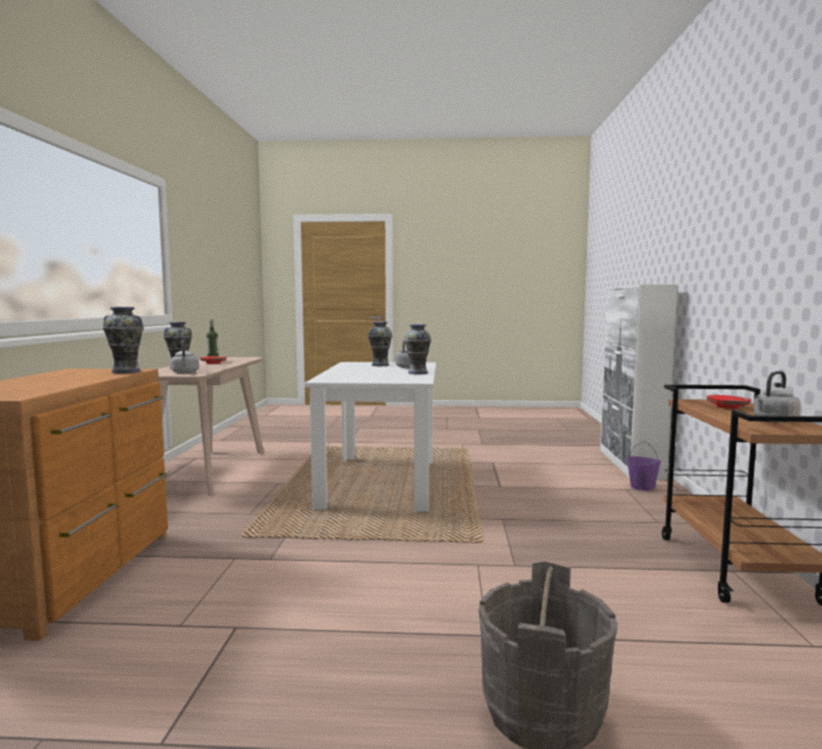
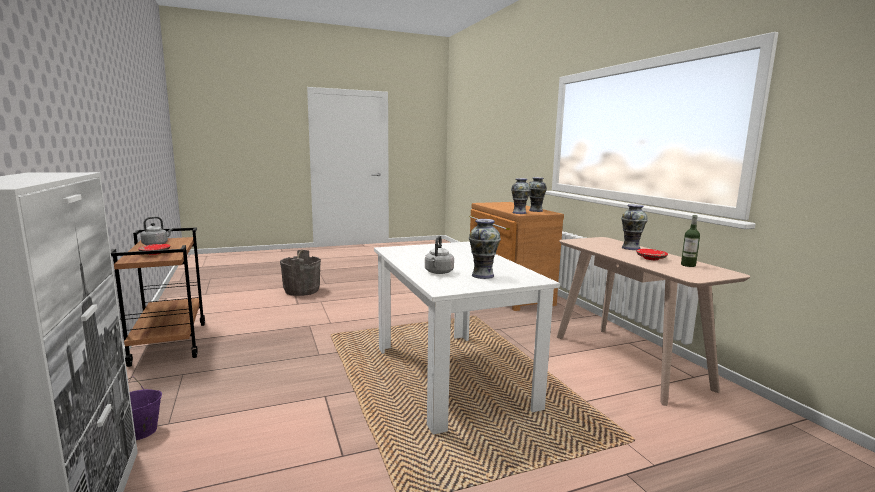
camera: 155 degrees right, 5 degrees up
grey kettle [171,340,199,374] -> none
vase [404,324,431,374] -> vase moved to [529,177,547,212]

